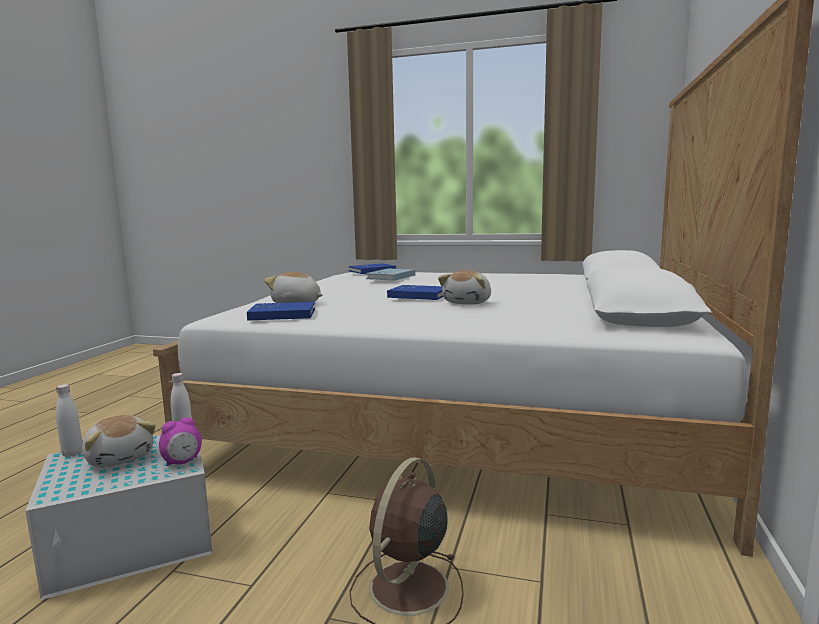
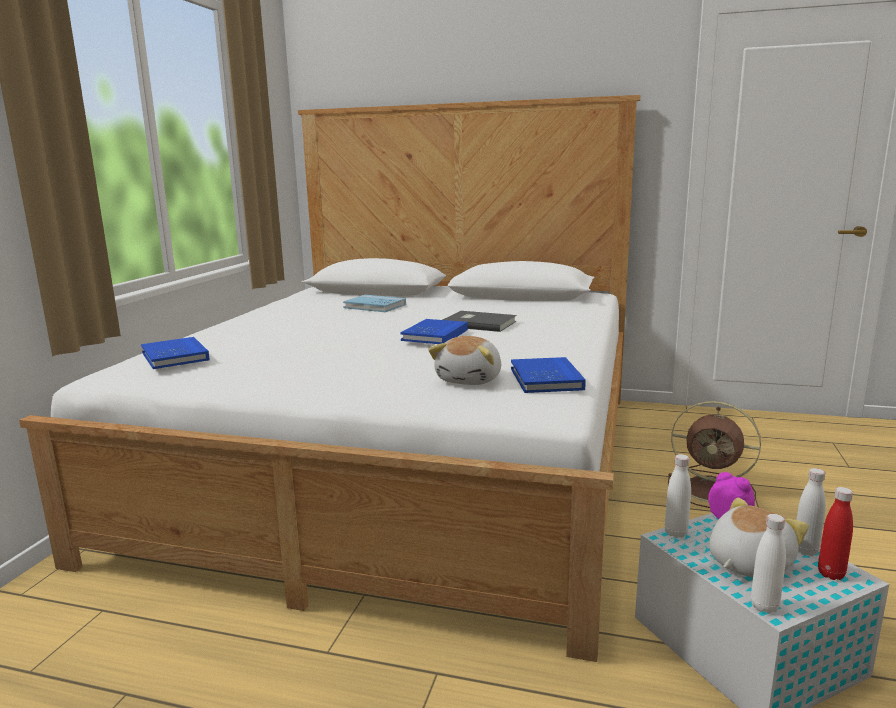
camera: 90 degrees left, 5 degrees up
blue book [366,269,415,281] -> blue book moved to [343,295,406,312]
plush toy [438,270,491,305] -> grey book [442,311,516,332]
none -> white bottle [797,468,826,556]
none -> red bottle [818,487,853,580]

